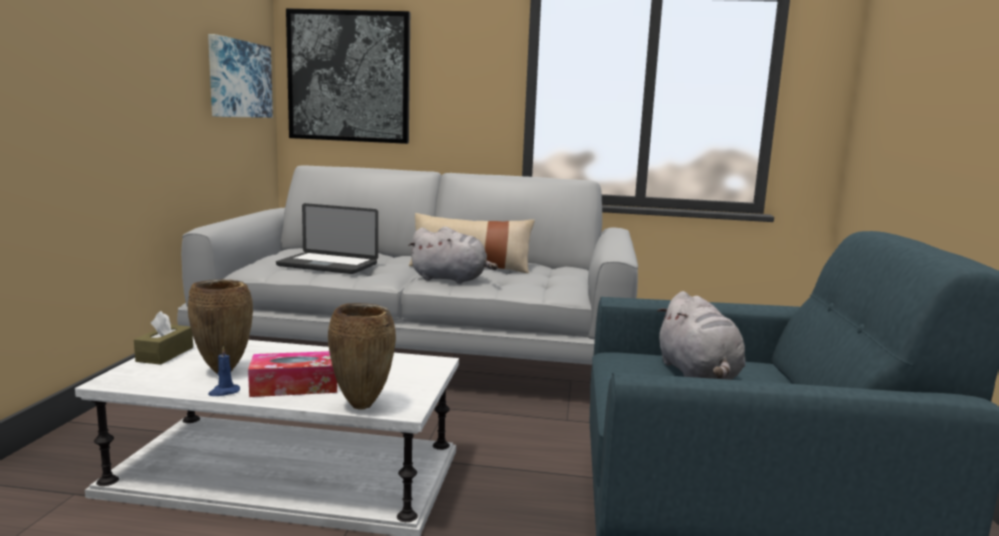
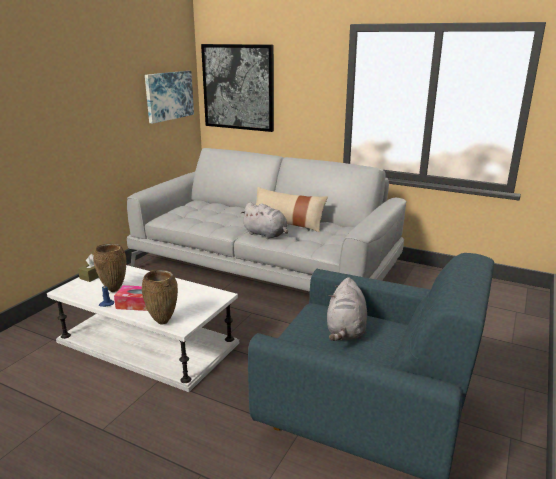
camera: 20 degrees right, 10 degrees up
laptop [276,203,378,274] -> none

